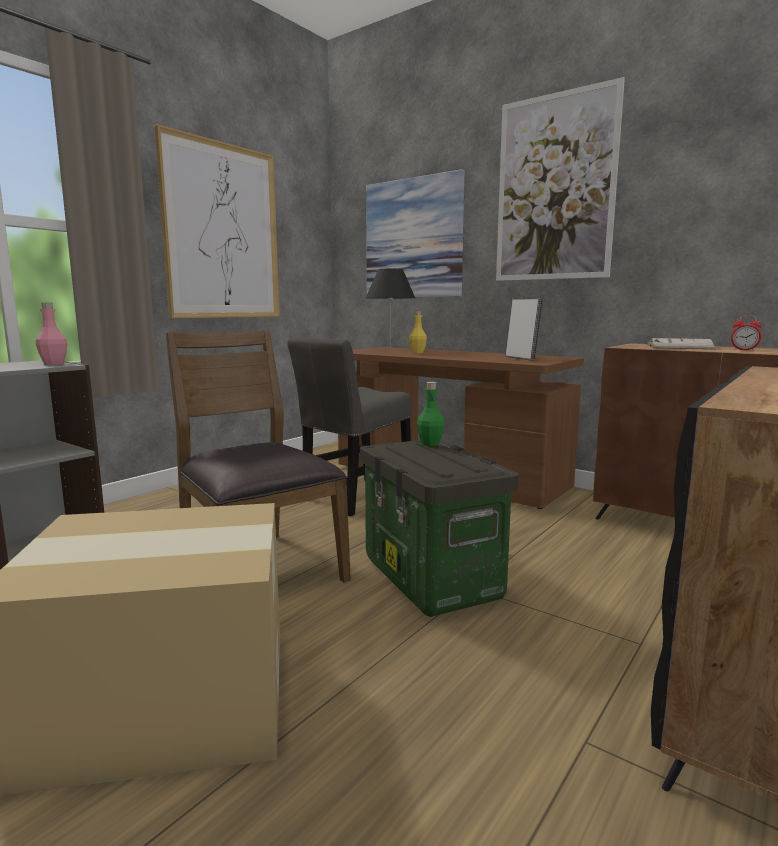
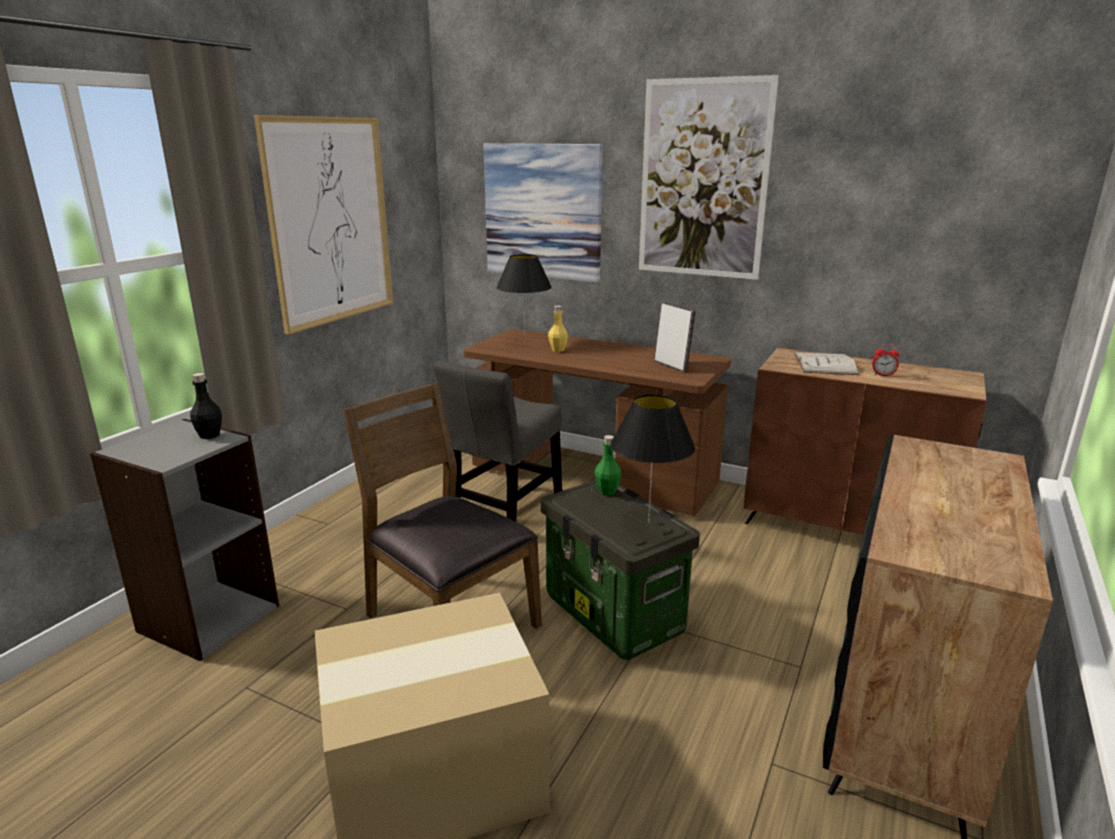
camera: 10 degrees left, 10 degrees up
pink bottle [36,303,67,365] -> black bottle [190,373,222,439]
none -> black table lamp [611,394,696,523]

